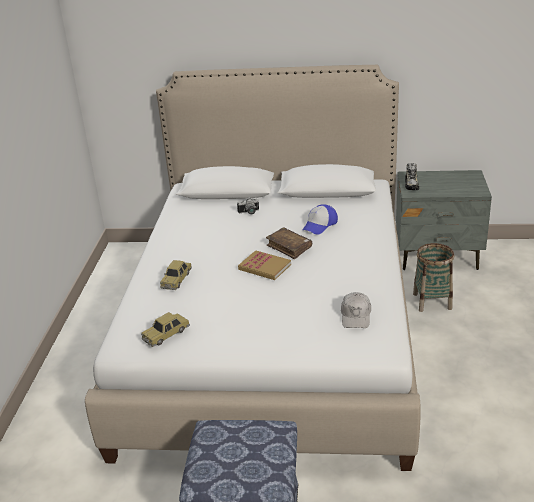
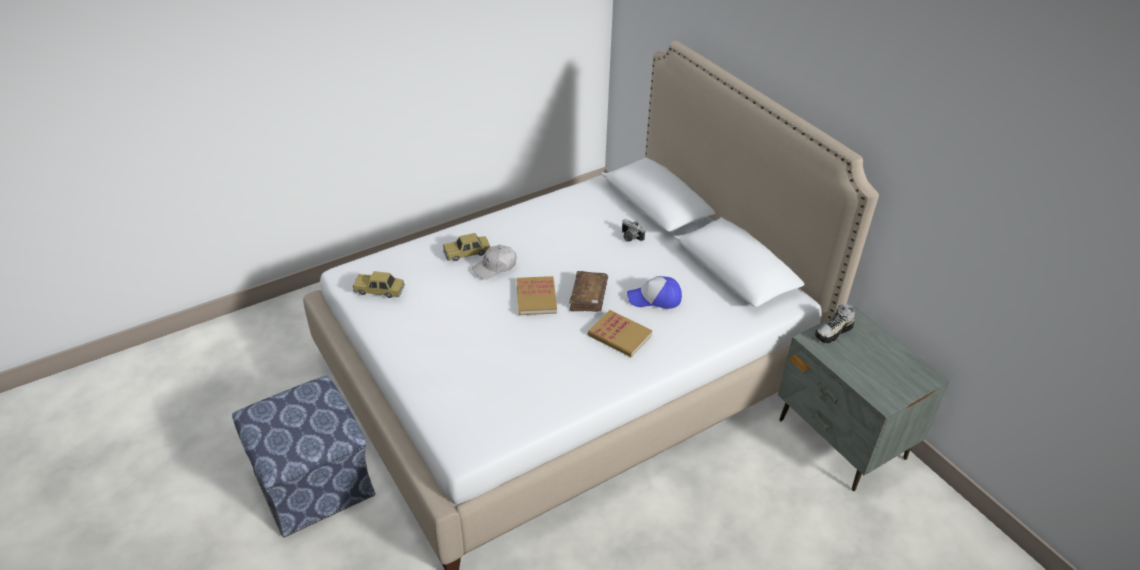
camera: 50 degrees right, 10 degrees up
white cap [341,292,371,328] -> white cap moved to [472,245,517,280]
basket [413,243,454,312] -> none
none -> book [588,310,652,357]

